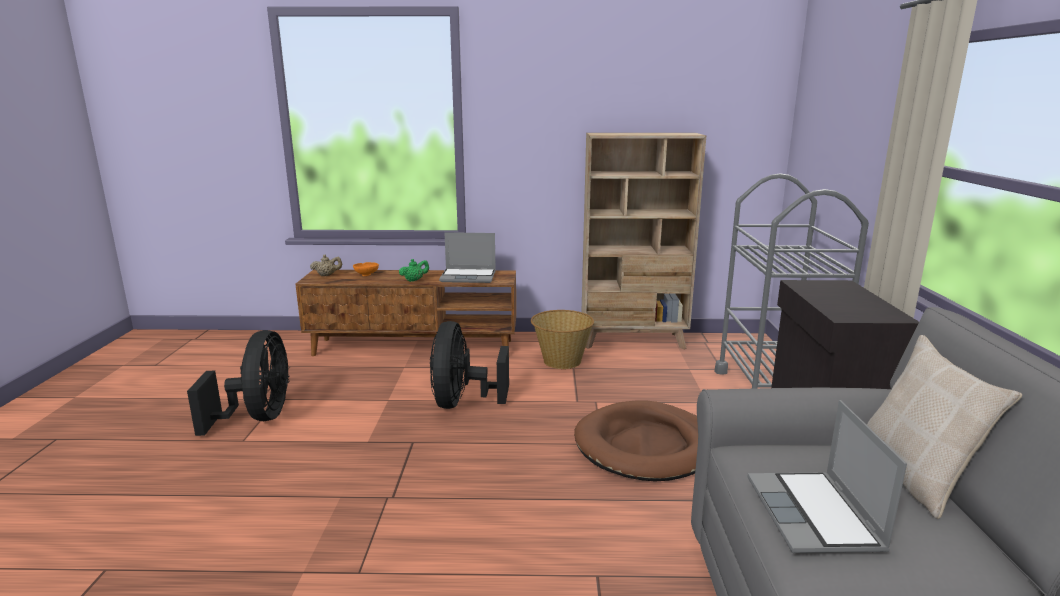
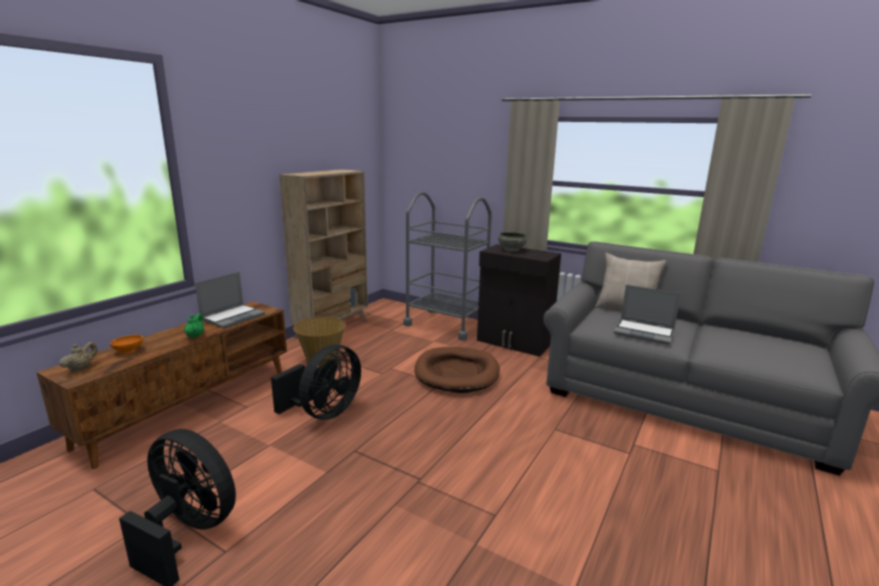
camera: 60 degrees left, 0 degrees up
black fan [430,321,509,409] -> black fan turned 90 degrees counterclockwise [271,344,361,420]
none -> grey bowl [498,232,526,252]

